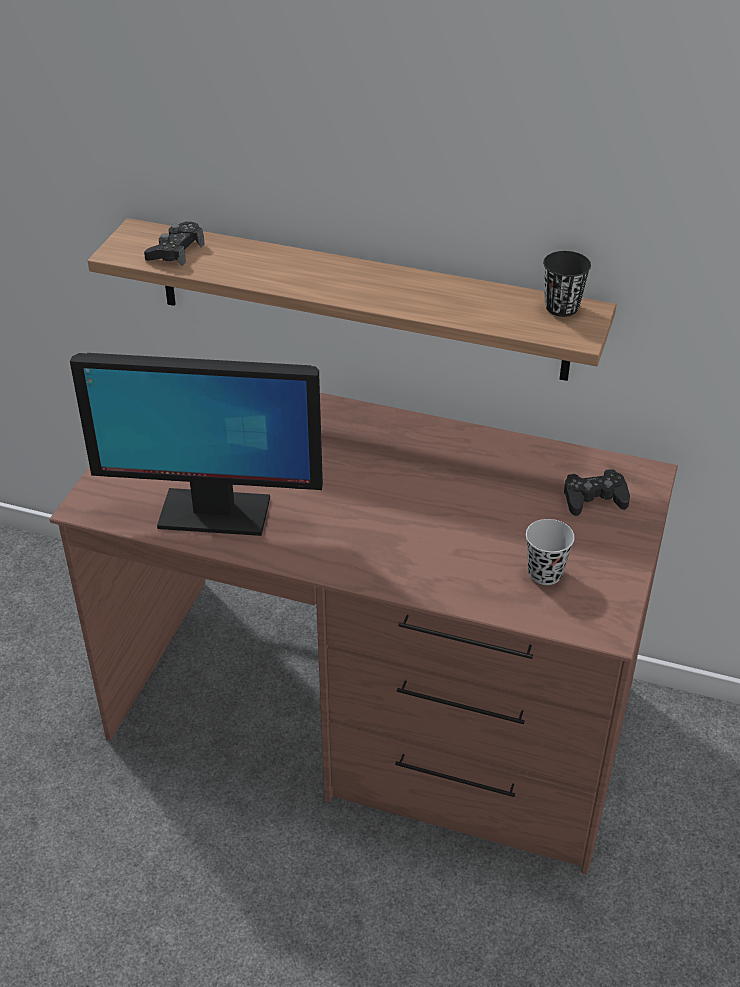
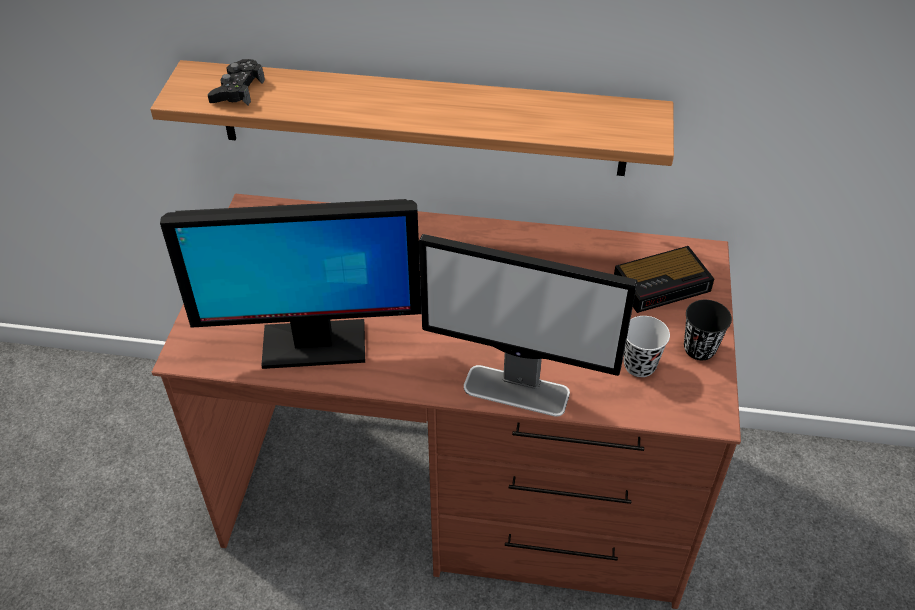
camera: 10 degrees left, 5 degrees up
black cup [543,251,591,317] -> black cup moved to [684,300,732,360]
black game controller [564,469,630,516] -> alarm clock [614,246,714,313]
none -> monitor [419,234,638,417]

